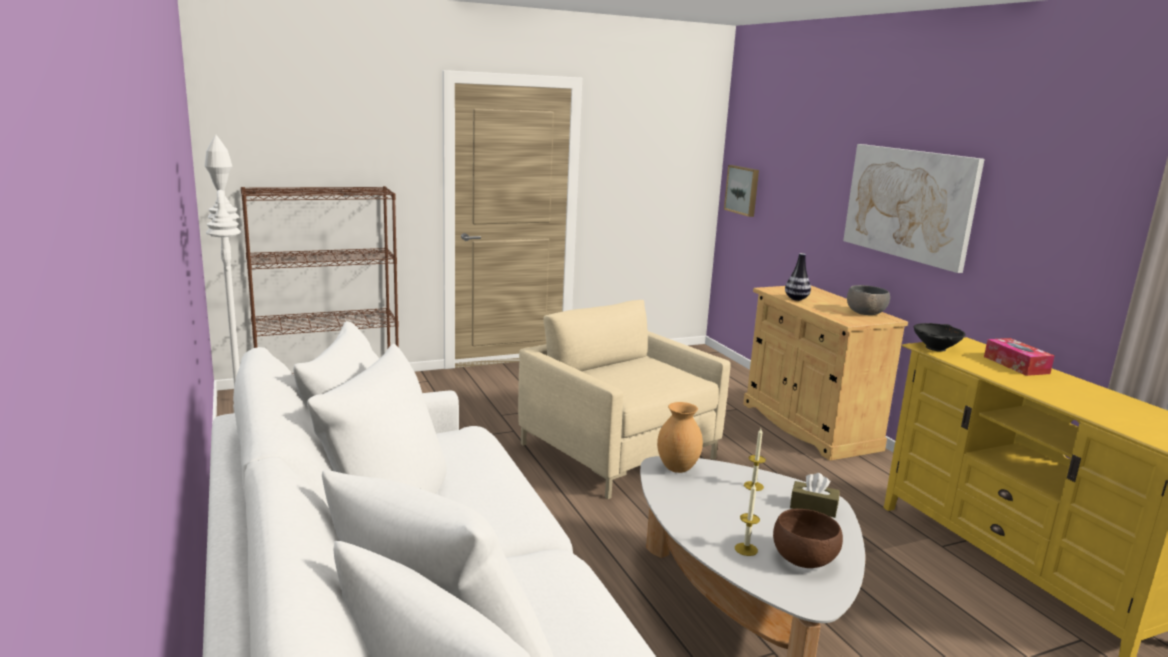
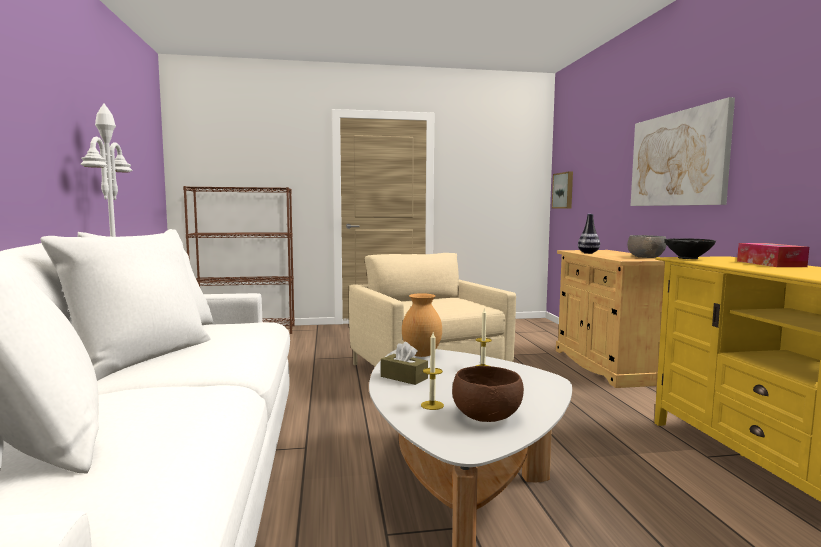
camera: 15 degrees right, 10 degrees down
brown tissue box [790,473,840,518] -> brown tissue box moved to [381,342,428,385]

